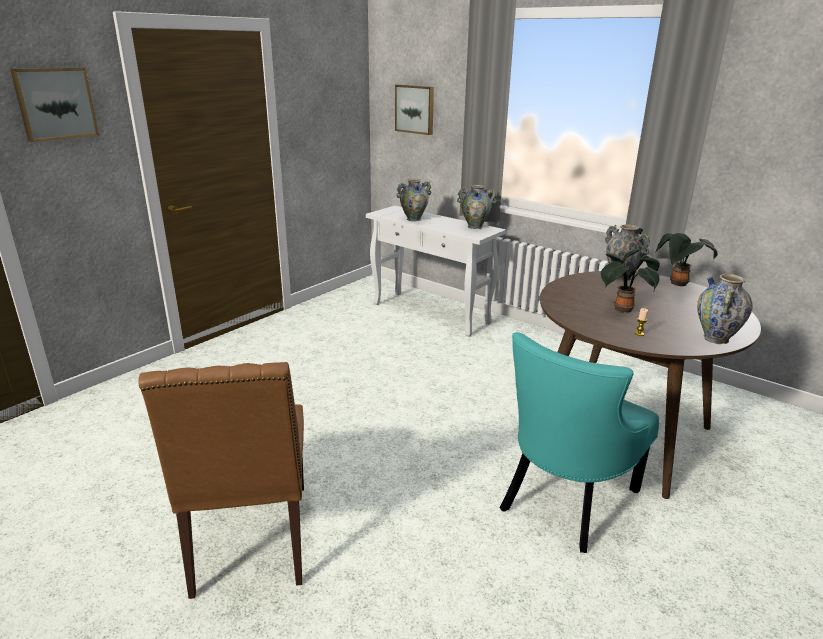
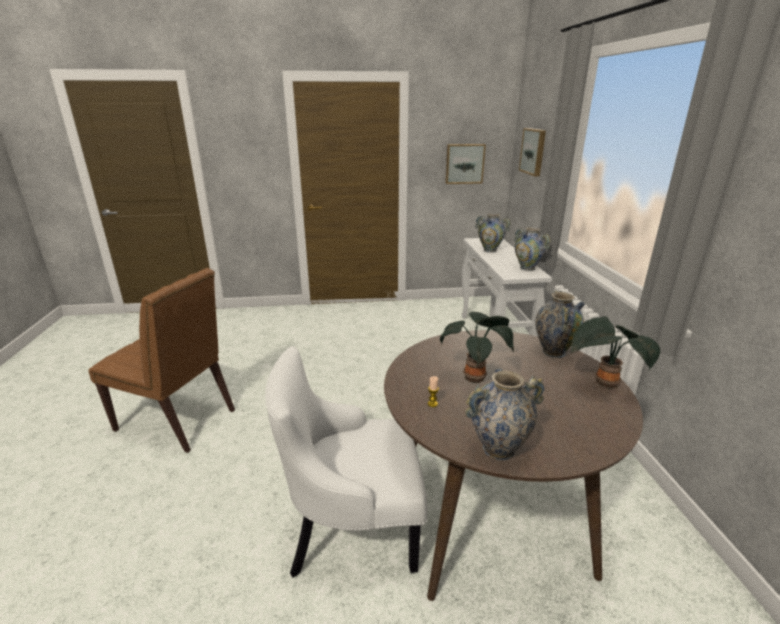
camera: 45 degrees right, 0 degrees up
picture [10,67,99,142] -> picture moved to [445,144,486,184]
brown chair [138,362,304,599] -> brown chair turned 105 degrees counterclockwise [88,268,235,453]
turquoise chair [500,332,659,553] -> white chair [265,346,428,578]

